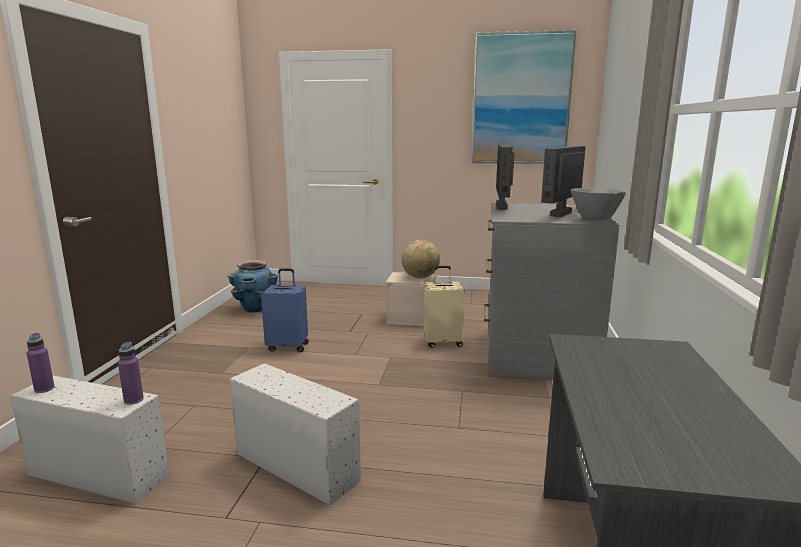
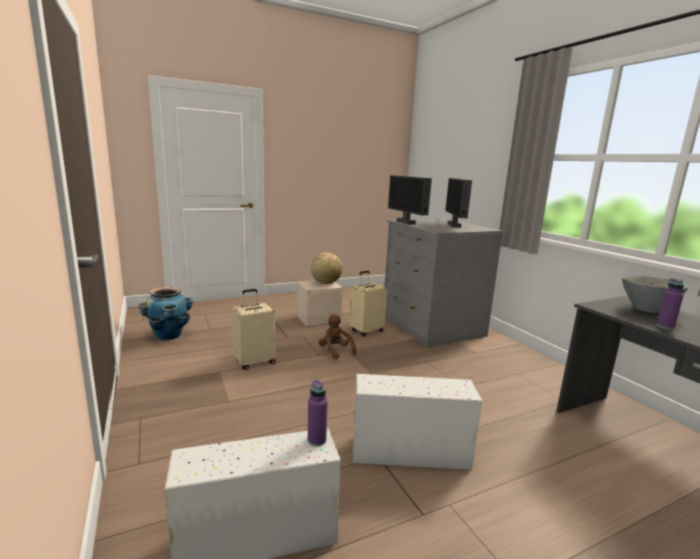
camera: 35 degrees left, 0 degrees up
purple bottle [27,333,55,393] -> purple bottle moved to [656,278,684,330]
blue suitcase [261,268,309,352] -> beige suitcase [232,289,275,370]
picture [471,30,576,164] -> none
grey bowl [571,188,626,220] -> grey bowl moved to [622,276,688,313]
none -> brown plush toy [318,314,356,359]

